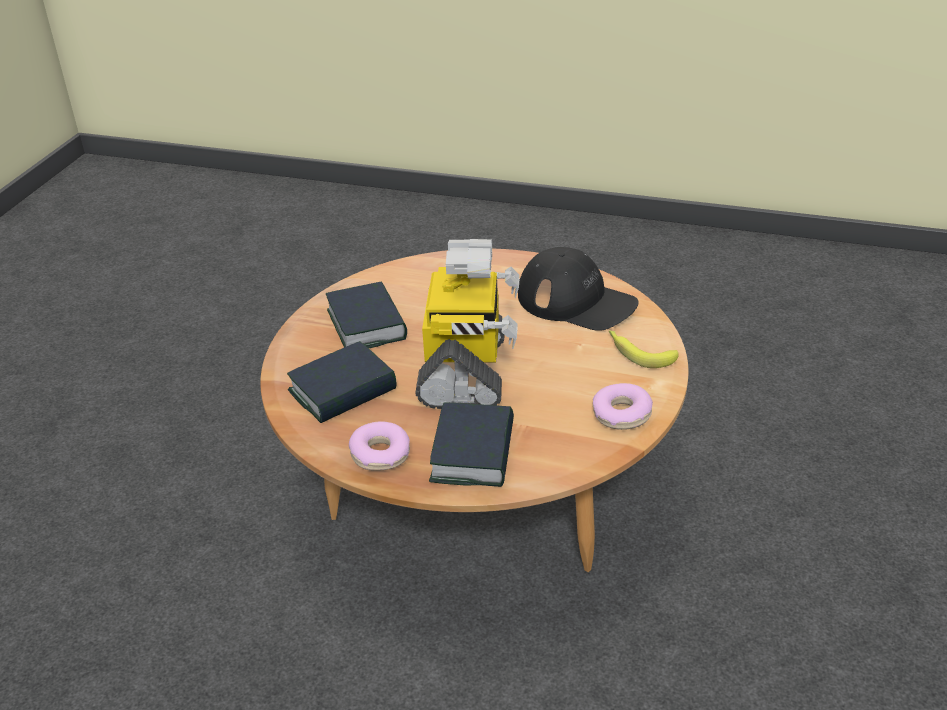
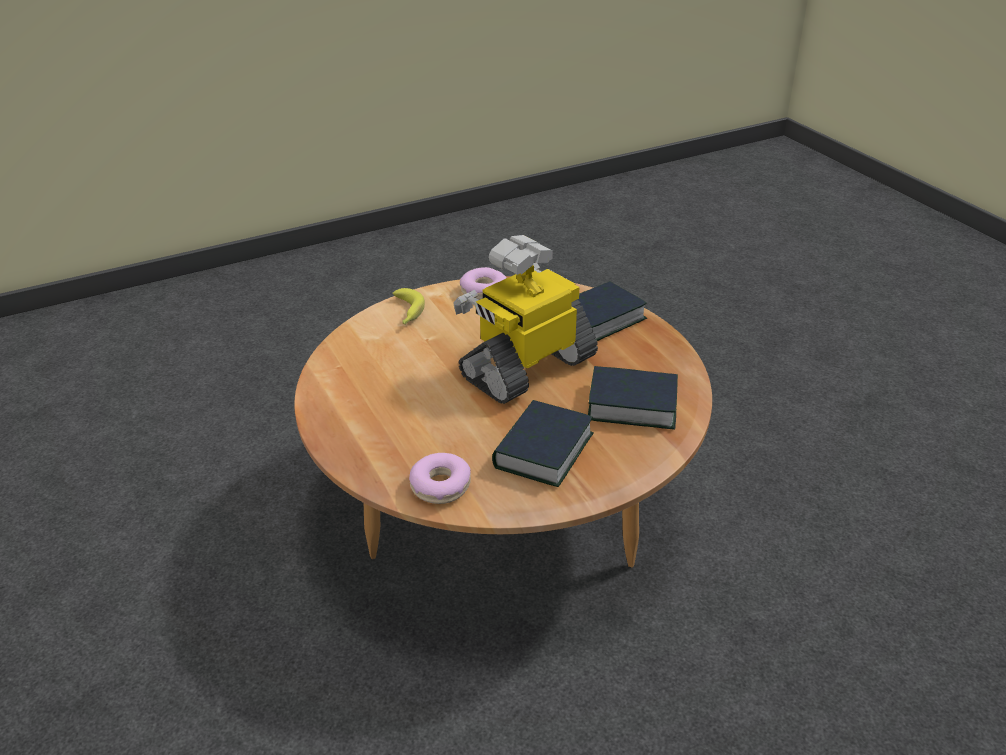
camera: 135 degrees left, 0 degrees up
donut [349,421,410,471] -> donut moved to [409,453,471,504]
black cap [518,247,639,331] -> none

